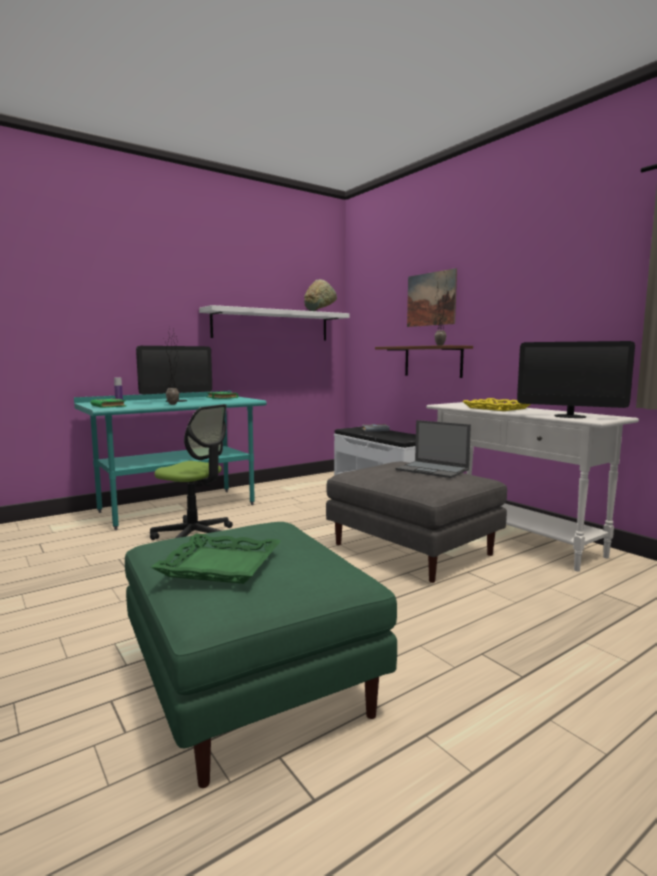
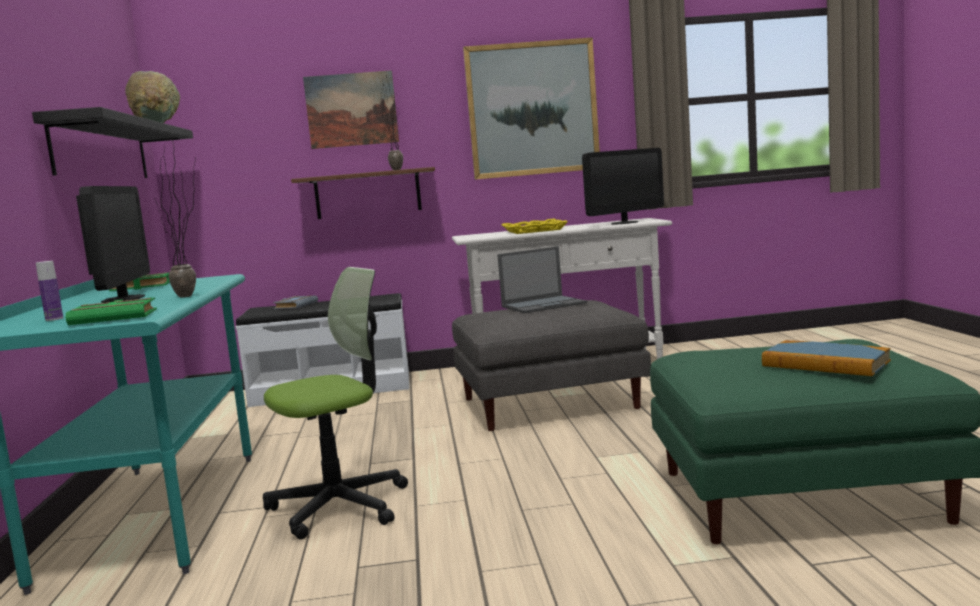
camera: 60 degrees left, 0 degrees up
green tray [151,534,281,584] -> book [762,340,891,376]
white shelf [199,305,350,340] -> black shelf [32,107,193,178]
none -> picture [463,37,600,180]

